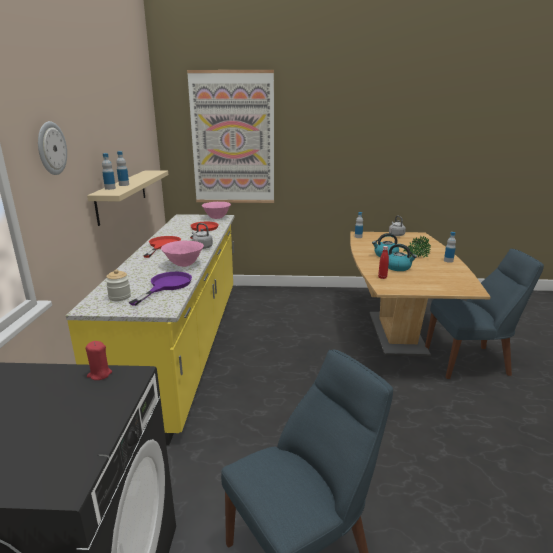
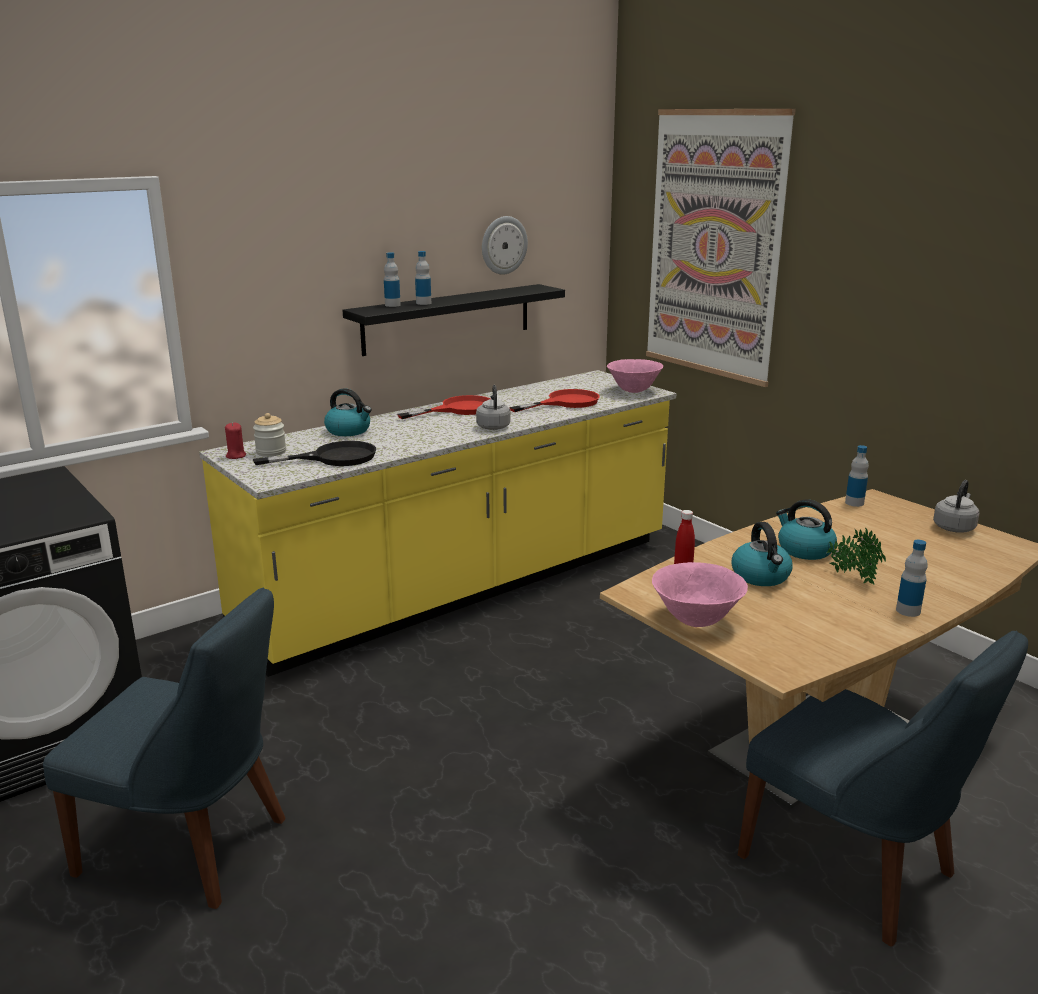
camera: 50 degrees right, 0 degrees up
wall clock [38,121,67,175] -> wall clock moved to [482,216,528,275]
red candle [86,341,112,380] -> red candle moved to [225,423,246,459]
beige shelf [87,170,168,226] -> black shelf [343,284,565,356]
purple frying pan [129,272,192,306] -> black frying pan [253,441,376,466]
pink bowl [161,241,204,267] -> pink bowl moved to [652,562,748,627]
none -> kettle [324,388,372,436]

